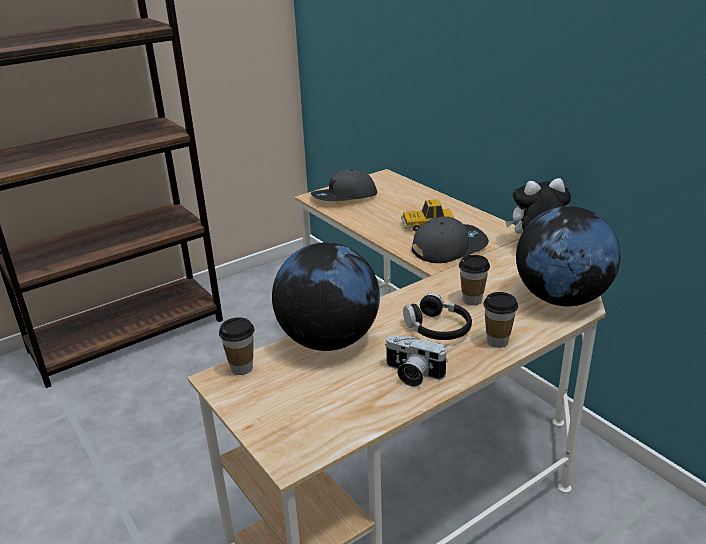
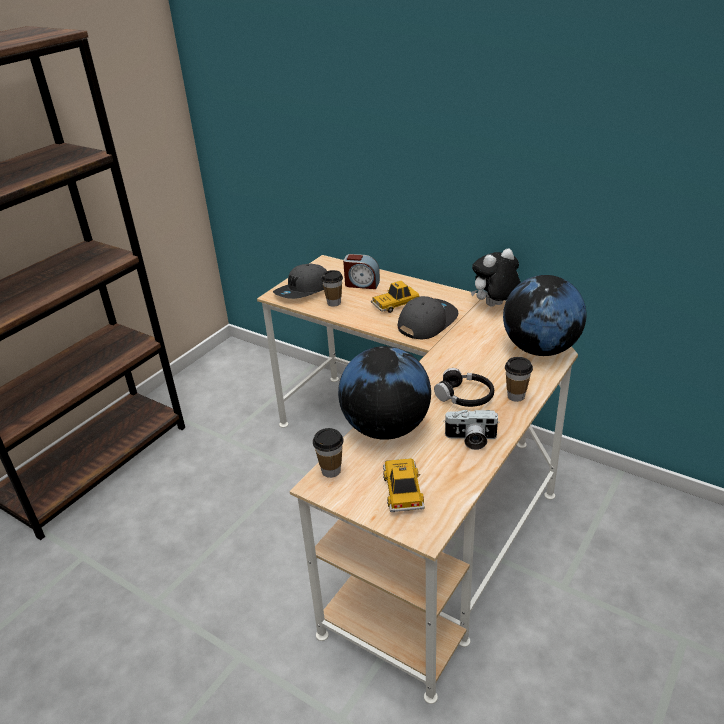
camera: 20 degrees left, 5 degrees up
cup [459,255,490,305] -> cup moved to [321,270,343,307]
none -> alarm clock [343,254,380,289]
none -> toy car [383,458,425,512]

